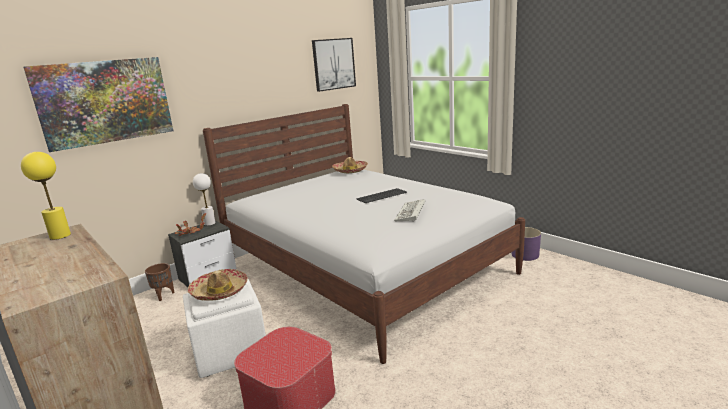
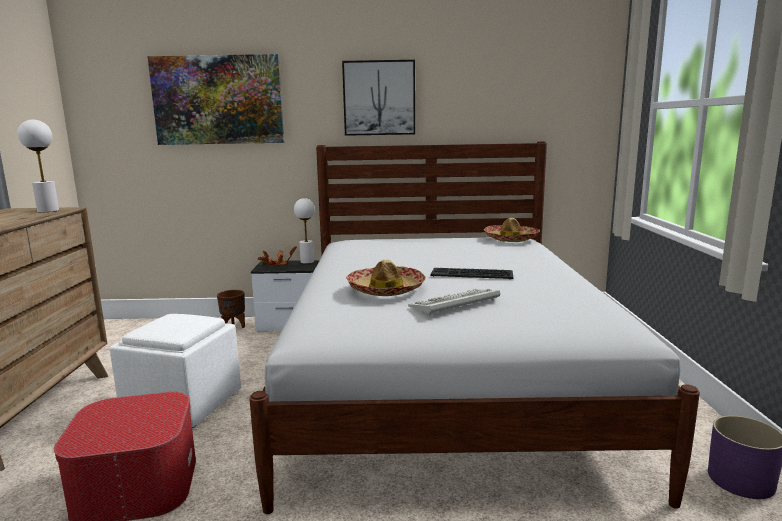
camera: 40 degrees right, 5 degrees down
yellow table lamp [21,152,71,240] -> white table lamp [17,120,59,212]
hat [188,269,248,301] -> hat moved to [346,259,426,296]
picture [312,38,356,92] -> picture moved to [342,60,415,136]

